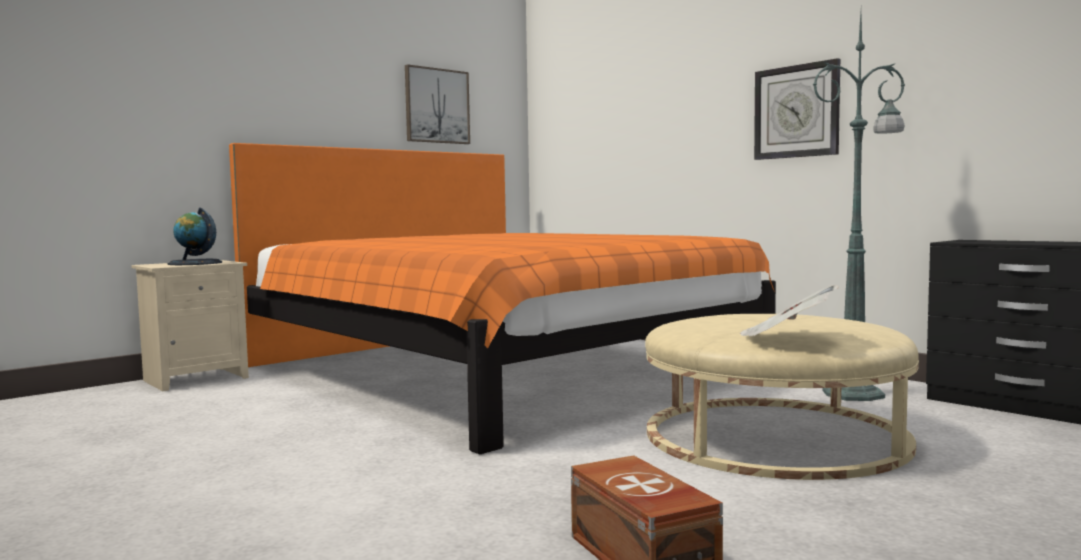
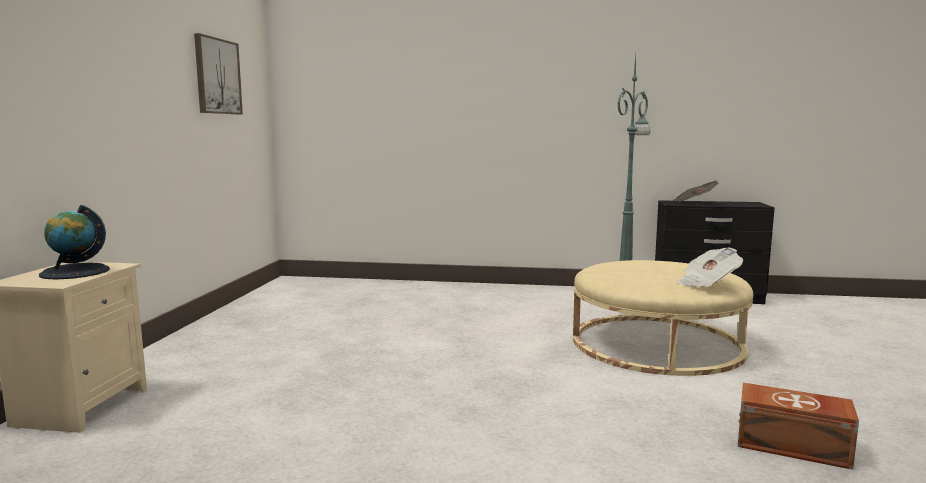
camera: 40 degrees left, 5 degrees up
orange bed [229,143,776,454] -> none
wall clock [754,58,840,160] -> none
none -> newspaper [673,181,719,201]

